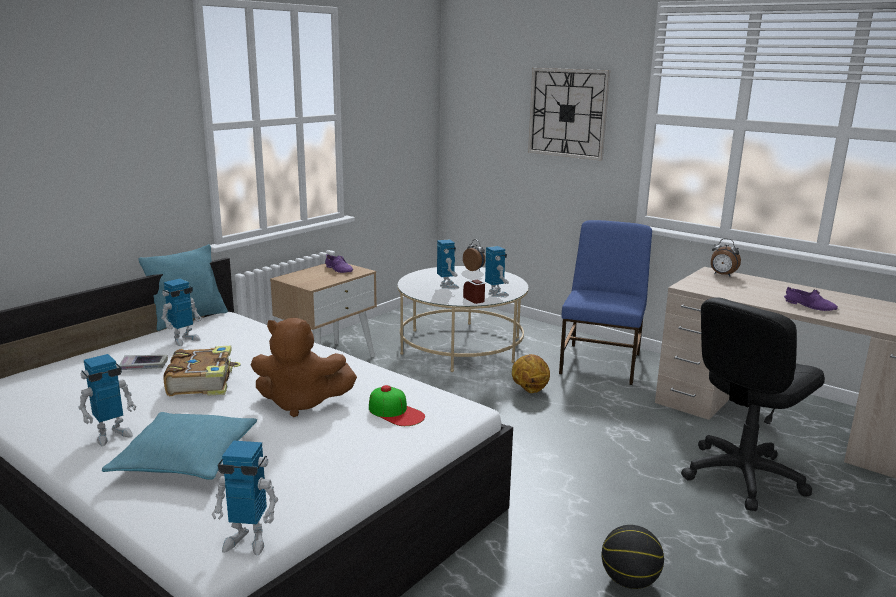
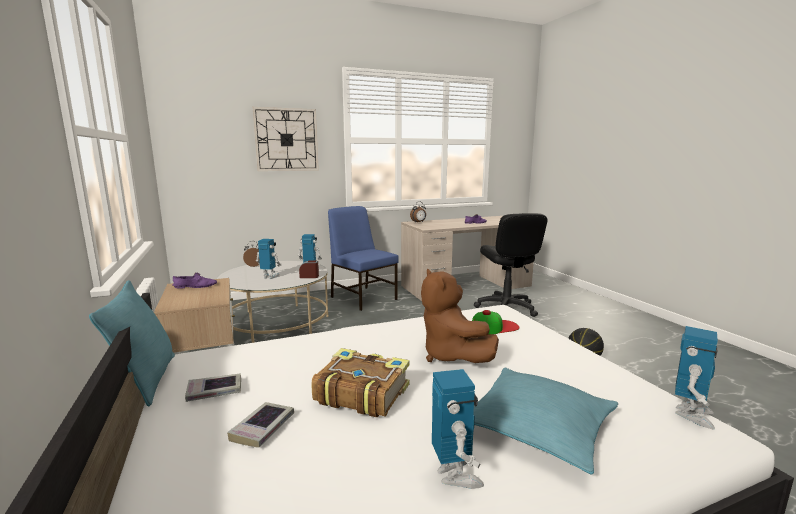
camera: 60 degrees left, 5 degrees down
toy robot [161,279,202,346] -> book [185,374,241,402]
brown plush toy [251,318,357,417] -> brown plush toy turned 120 degrees clockwise [421,269,499,363]
basketball [512,354,550,393] -> none

